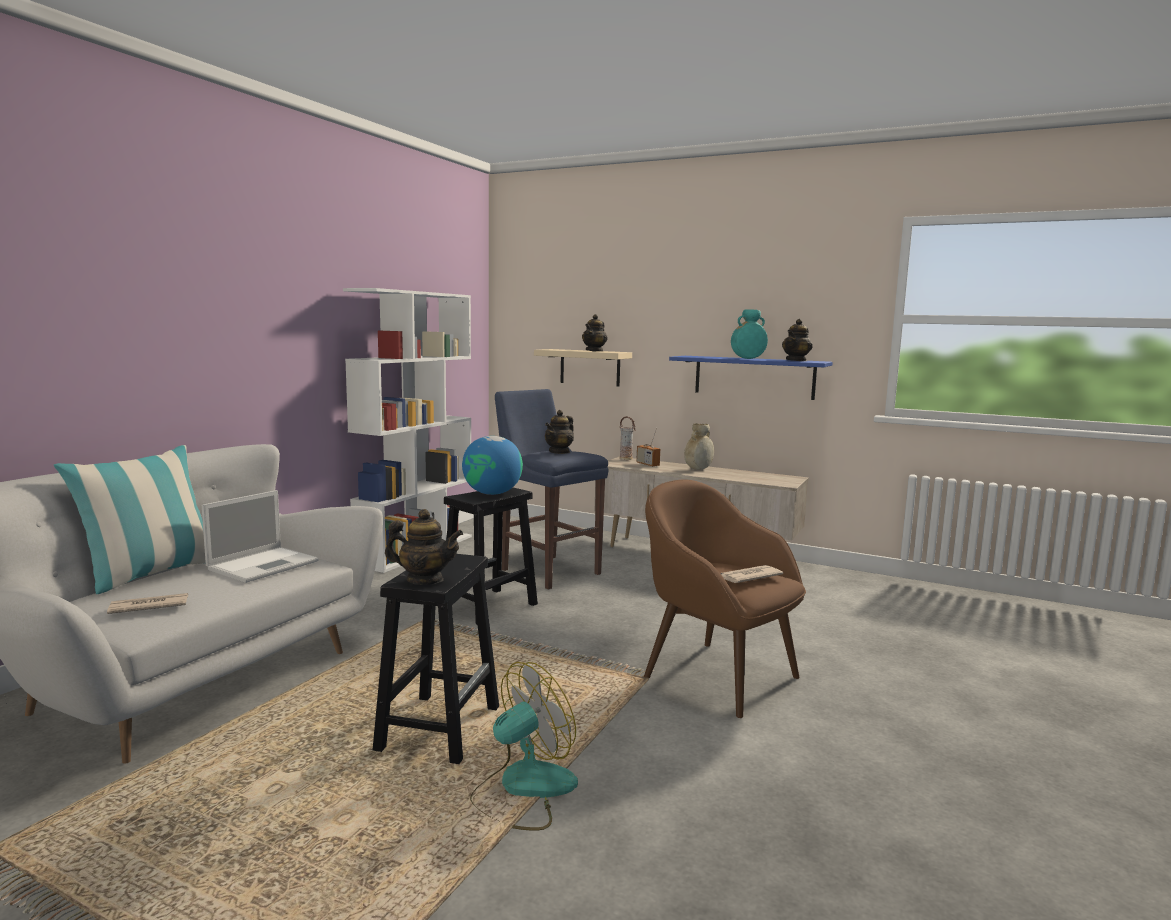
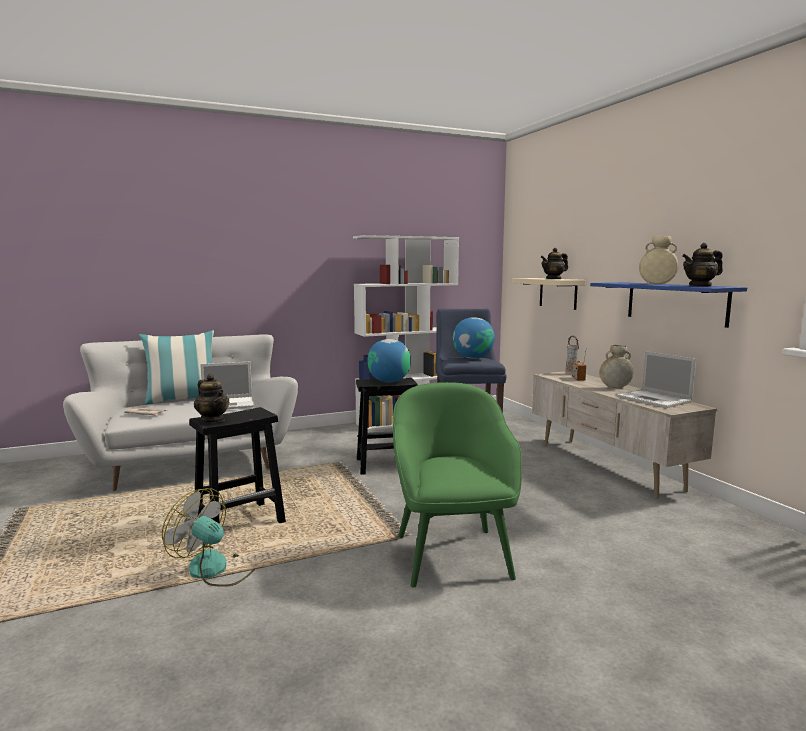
camera: 40 degrees right, 0 degrees up
fan [470,662,578,831] -> fan turned 150 degrees counterclockwise [162,488,255,587]
teapot [545,410,574,454] -> globe [453,317,495,359]
brown armchair [644,479,806,718] -> green armchair [393,382,522,588]
newspaper [720,565,783,583] -> none
turquoise vase [731,309,768,359] -> beige vase [639,236,679,285]
none -> laptop [618,351,697,408]

